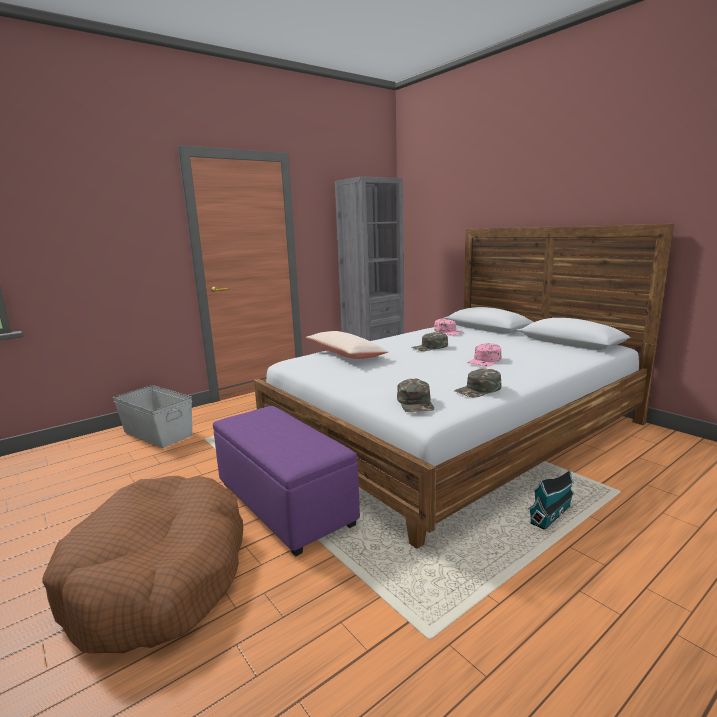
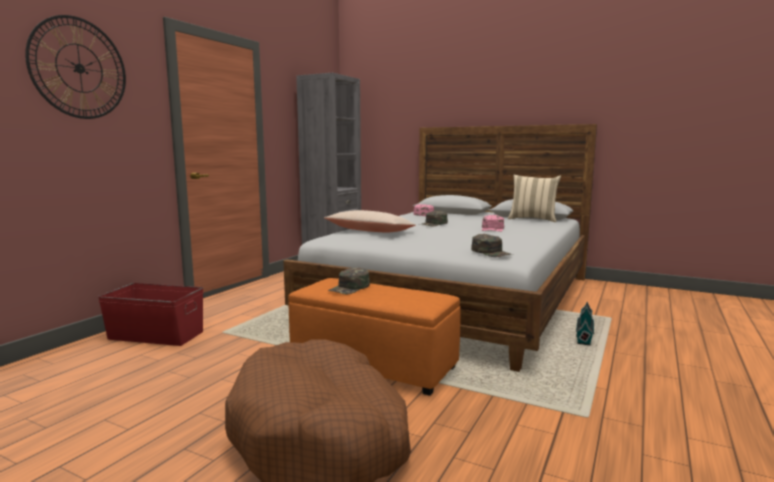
camera: 25 degrees left, 5 degrees down
grey storage box [113,385,192,448] -> red storage box [98,283,204,346]
purple ottoman [213,406,360,556] -> orange ottoman [288,278,461,396]
green cap [455,369,501,398] -> green cap moved to [328,268,370,294]
none -> wall clock [25,15,126,119]
none -> beige pillow [508,175,561,222]

